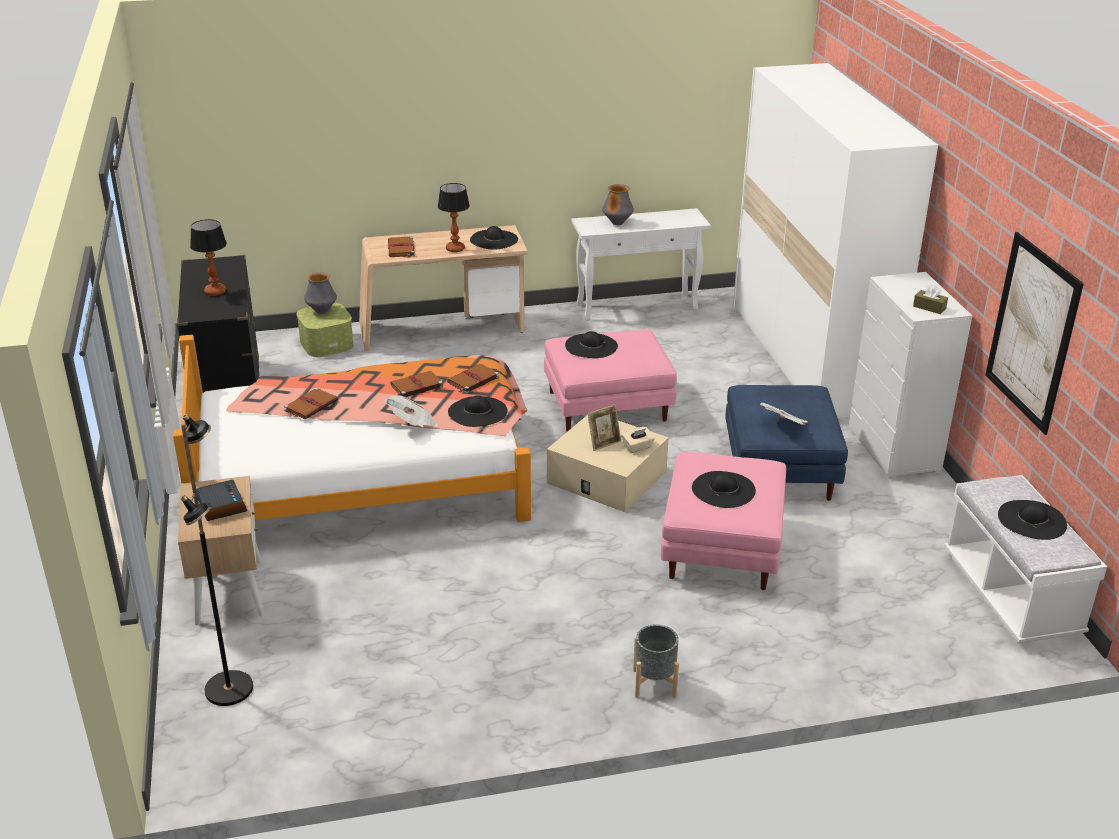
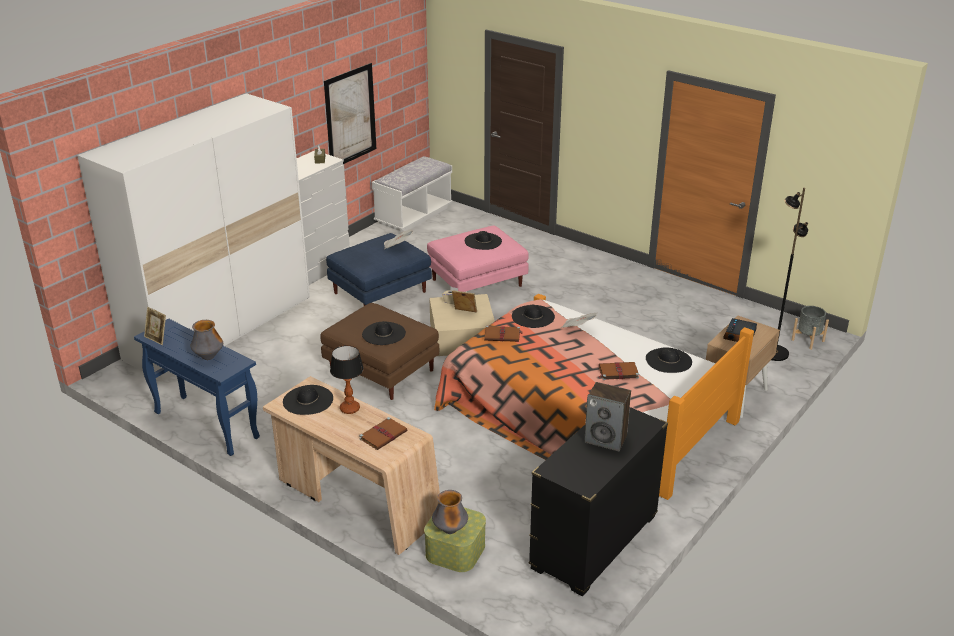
camera: 130 degrees left, 0 degrees up
table lamp [190,219,227,296] -> speaker [584,382,631,452]
brown book [390,371,443,397] -> none
pink ottoman [544,329,677,432] -> brown ottoman [320,303,439,400]
white console table [571,208,711,321] -> blue console table [134,319,260,456]
grey planter [633,624,679,698] -> grey planter moved to [792,306,829,350]
black hat [998,500,1067,540] -> black hat moved to [646,347,692,373]
none -> picture frame [144,307,166,345]

